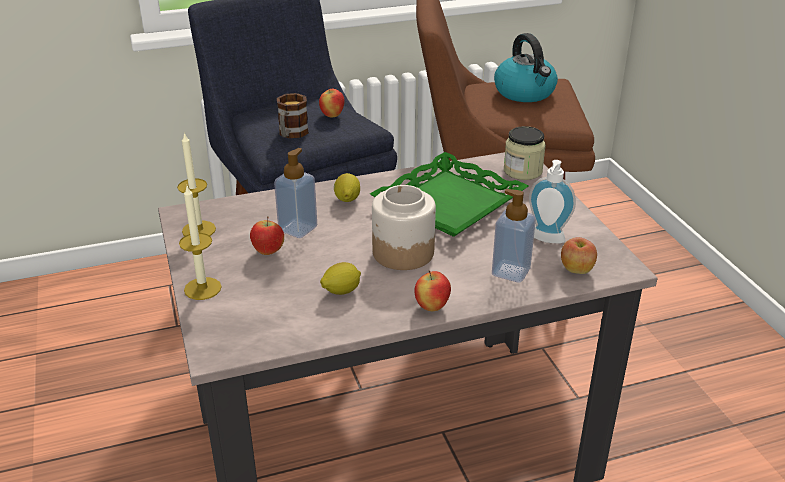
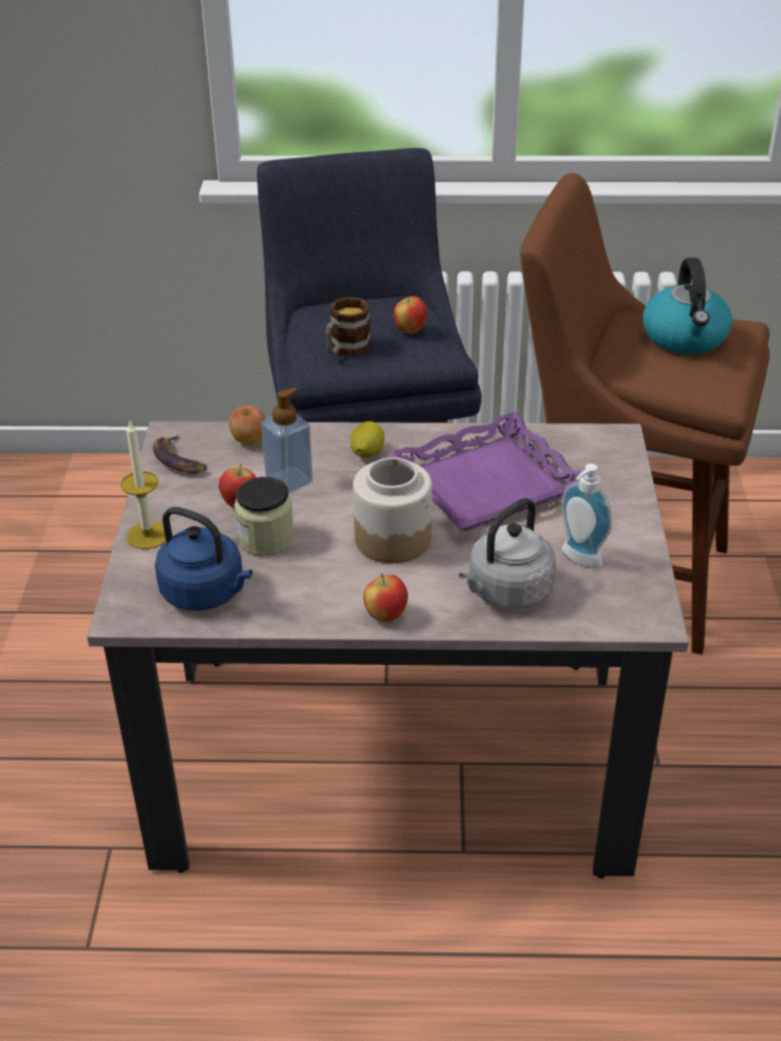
camera: 20 degrees right, 5 degrees up
candle [177,132,216,236] -> banana [153,434,207,473]
lemon [320,262,361,295] -> none
green tray [370,152,529,237] -> purple tray [388,412,582,531]
soap dispenser [492,189,536,283] -> grey kettle [459,498,556,609]
jar [504,126,546,180] -> jar moved to [234,477,294,556]
apple [561,237,597,274] -> apple moved to [229,406,266,447]
none -> blue kettle [155,507,252,611]

